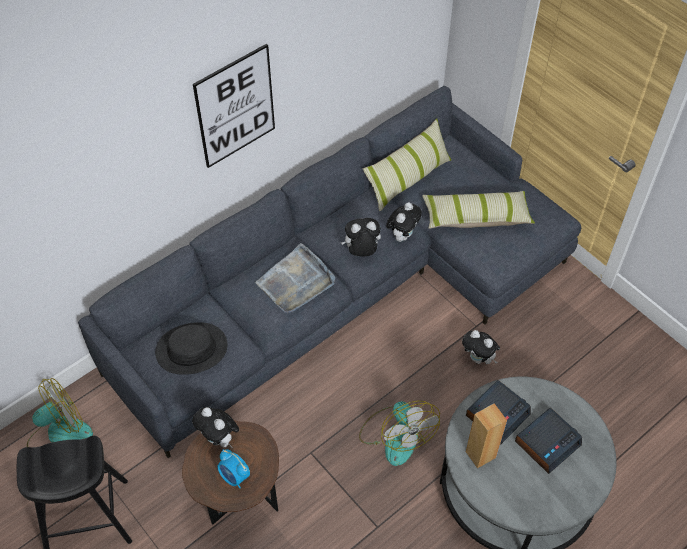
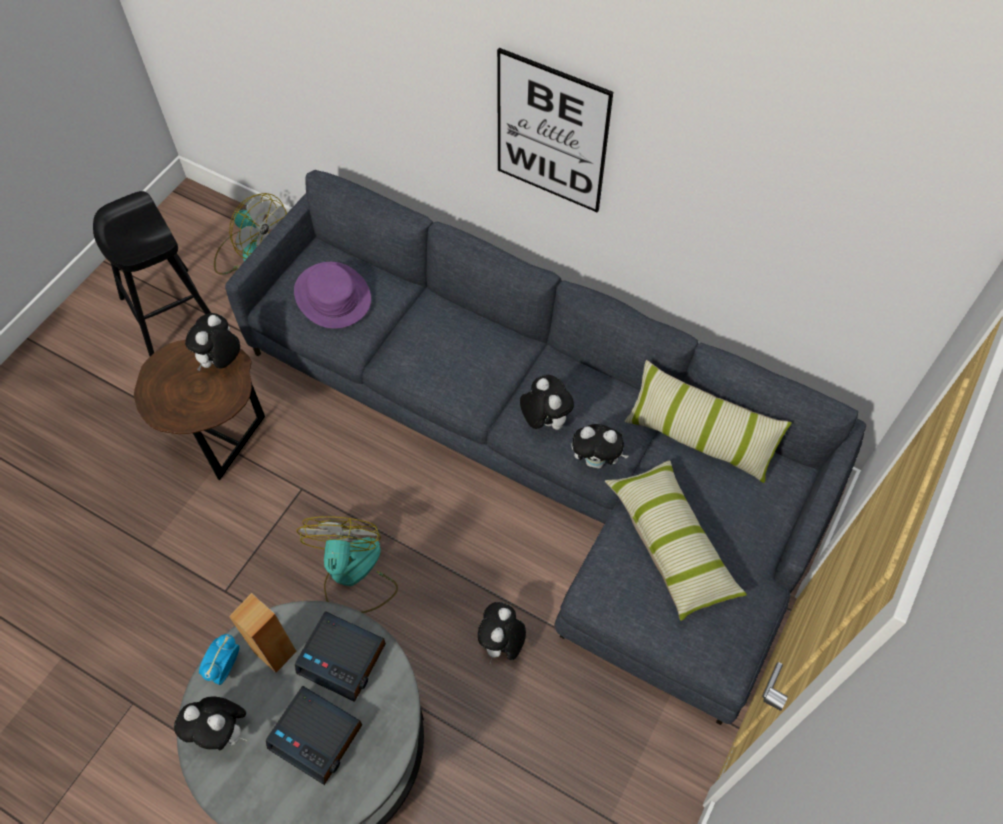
camera: 70 degrees right, 5 degrees up
black hat [155,322,227,375] -> purple hat [294,262,371,329]
alarm clock [217,449,250,488] -> alarm clock moved to [199,634,240,685]
grey tray [255,243,335,313] -> none
fan [359,401,440,466] -> fan turned 135 degrees clockwise [297,516,398,613]
none -> plush toy [174,696,247,751]

